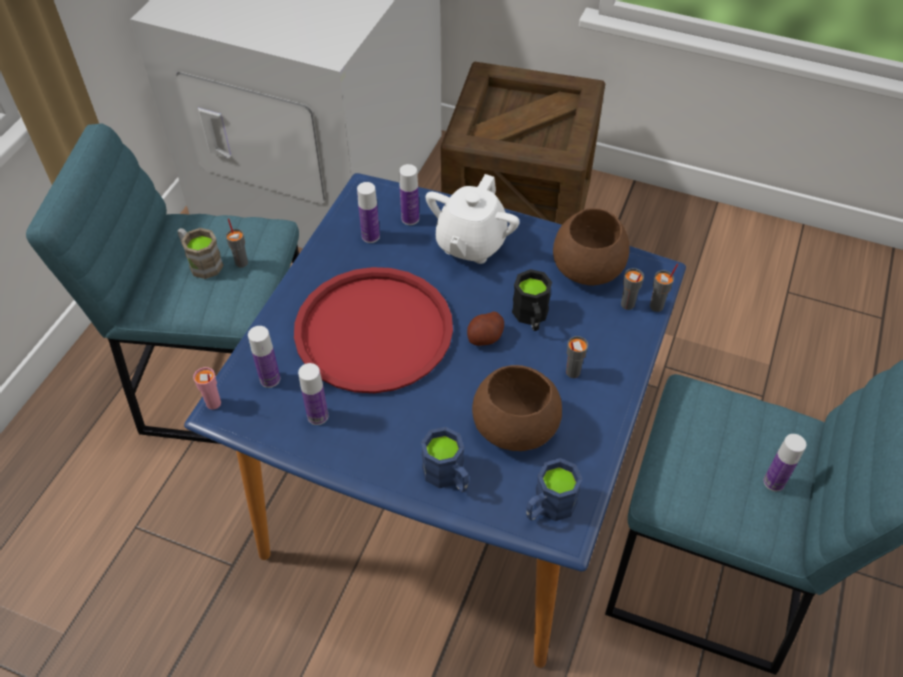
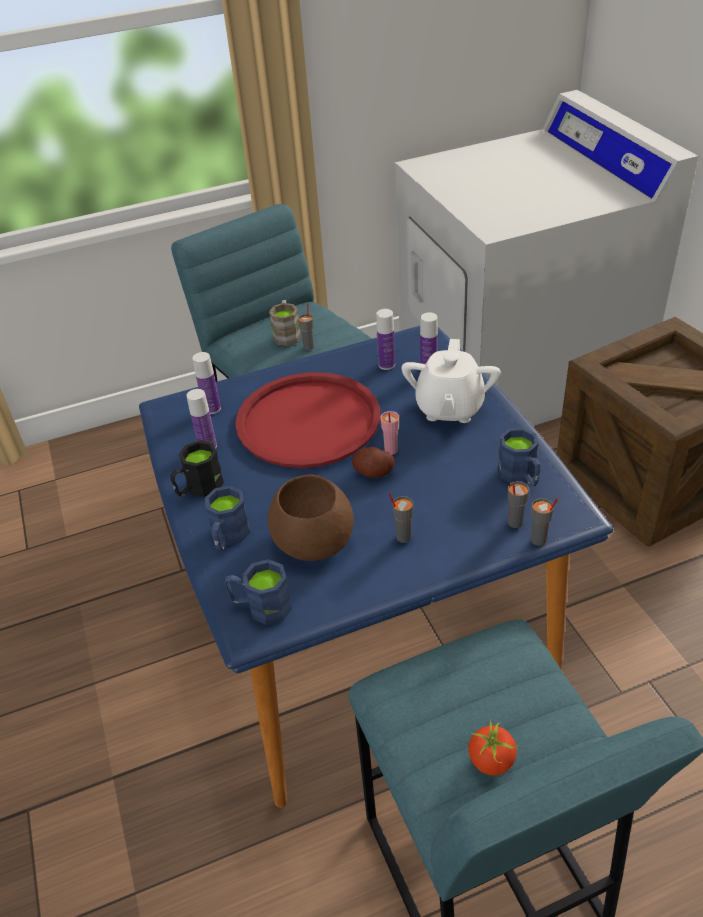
camera: 50 degrees right, 10 degrees down
pink cup [193,367,221,409] -> pink cup moved to [381,411,399,455]
white teapot [425,174,520,264] -> white teapot turned 60 degrees counterclockwise [401,339,501,423]
black mug [512,269,552,331] -> black mug moved to [171,440,224,497]
brown bowl [553,208,630,286] -> blue mug [498,428,541,486]
bottle [764,434,806,491] -> tomato [468,718,518,776]

